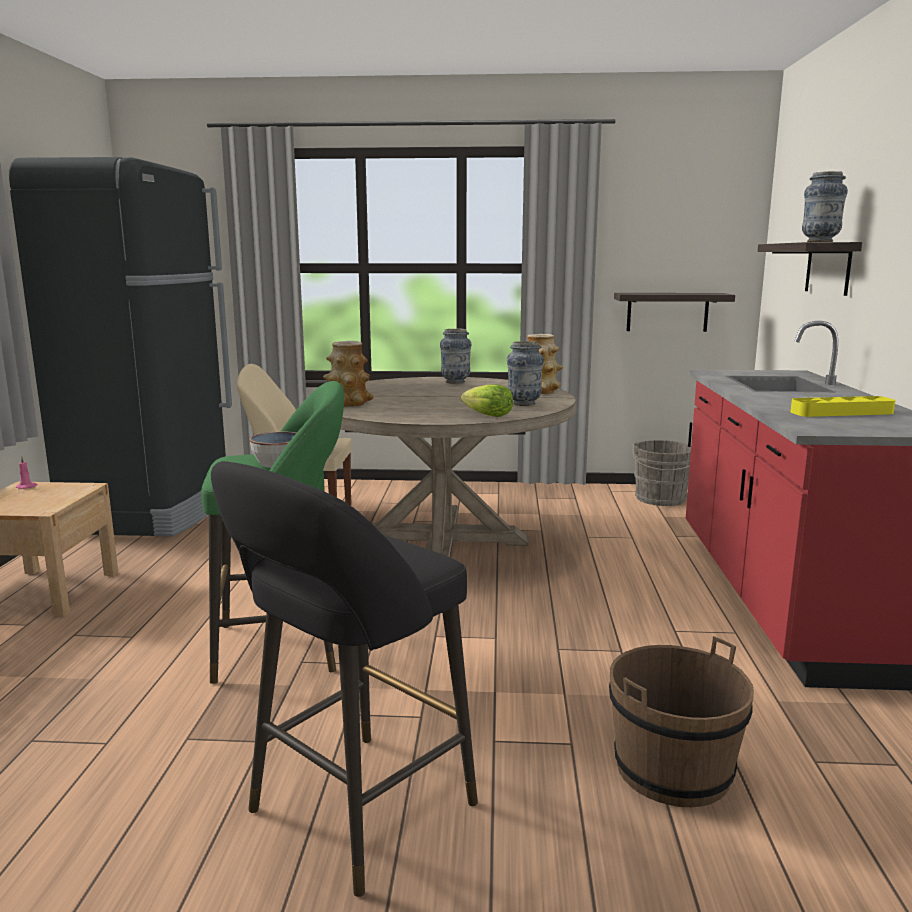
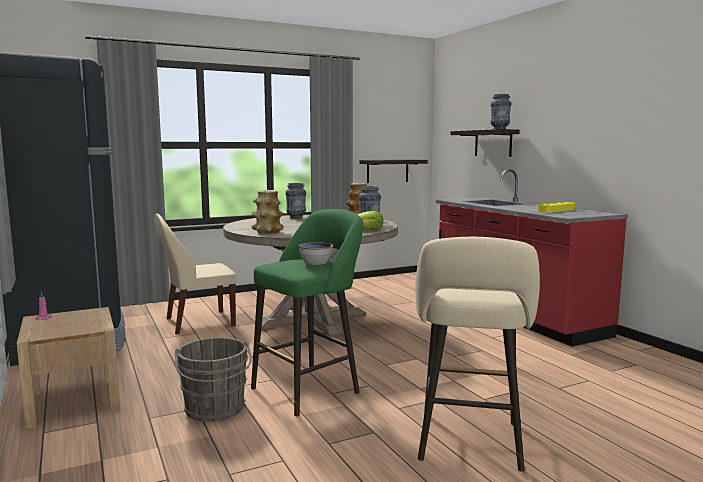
camera: 30 degrees left, 5 degrees down
black stool [211,461,478,897] -> beige stool [415,237,540,472]
brown bucket [609,636,754,807] -> none
grey bucket [633,440,691,506] -> grey bucket moved to [175,337,252,422]

